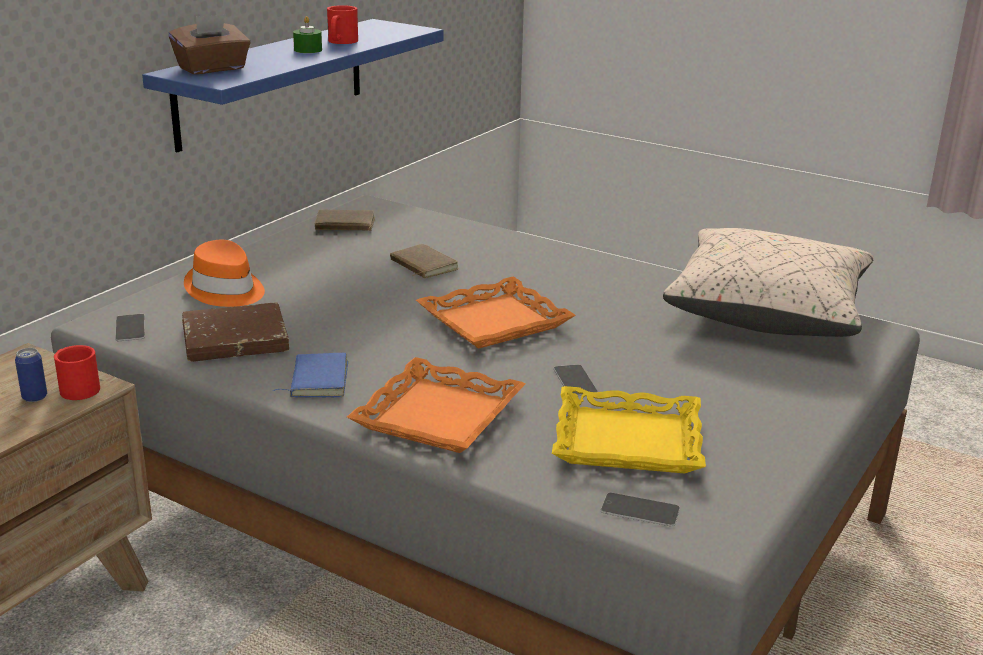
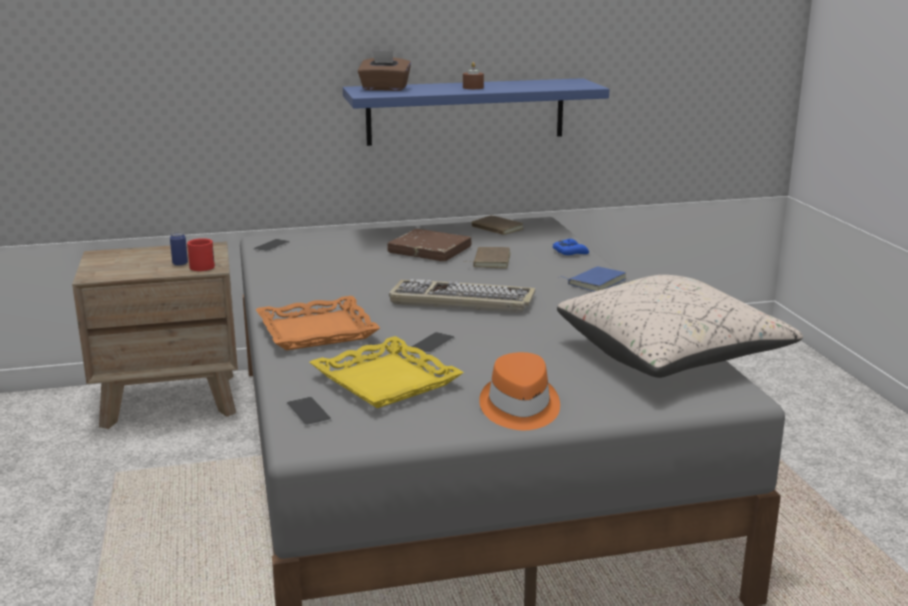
camera: 45 degrees right, 5 degrees down
brown book [182,302,289,362] -> brown book moved to [387,229,471,262]
orange hat [184,240,265,307] -> orange hat moved to [479,352,560,430]
blue book [273,353,348,398] -> blue book moved to [564,266,626,292]
green candle [293,16,322,53] -> brown candle [463,62,484,89]
red mug [327,5,358,44] -> none
orange tray [416,276,576,349] -> keyboard [389,279,535,313]
none -> blue game controller [553,239,589,255]

